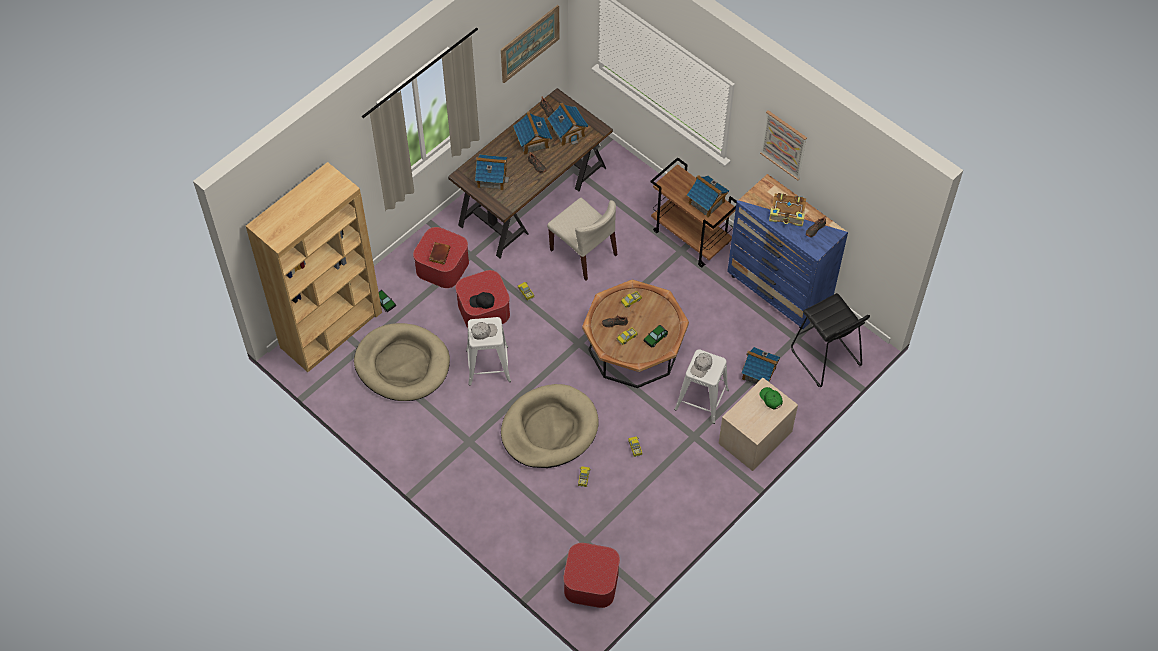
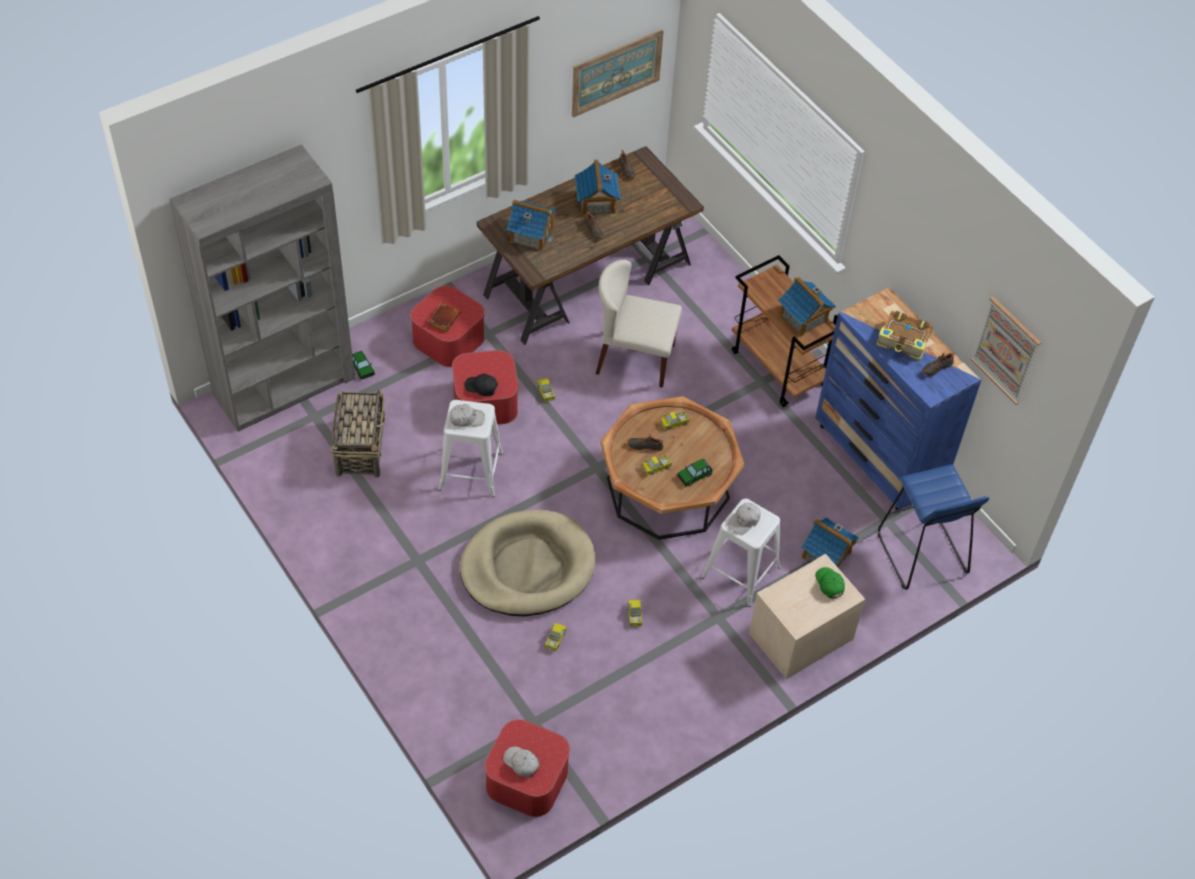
camera: 10 degrees right, 5 degrees down
brown bookcase [246,162,382,372] -> grey bookcase [169,144,355,432]
beige dog bed [354,323,450,401] -> basket [331,389,386,478]
toy house [547,102,588,146] -> none
beige chair [547,198,618,281] -> beige chair turned 135 degrees clockwise [596,260,682,388]
picture [760,110,807,180] -> picture moved to [970,296,1041,405]
black stool [791,293,870,387] -> blue stool [878,465,989,590]
none -> white cap [503,746,539,778]

